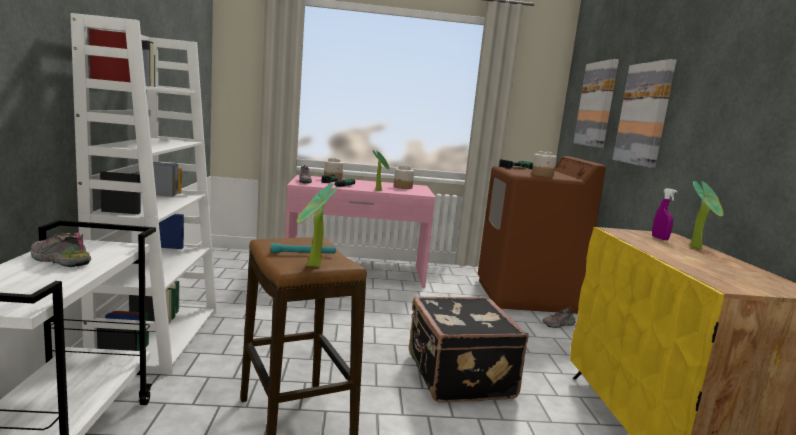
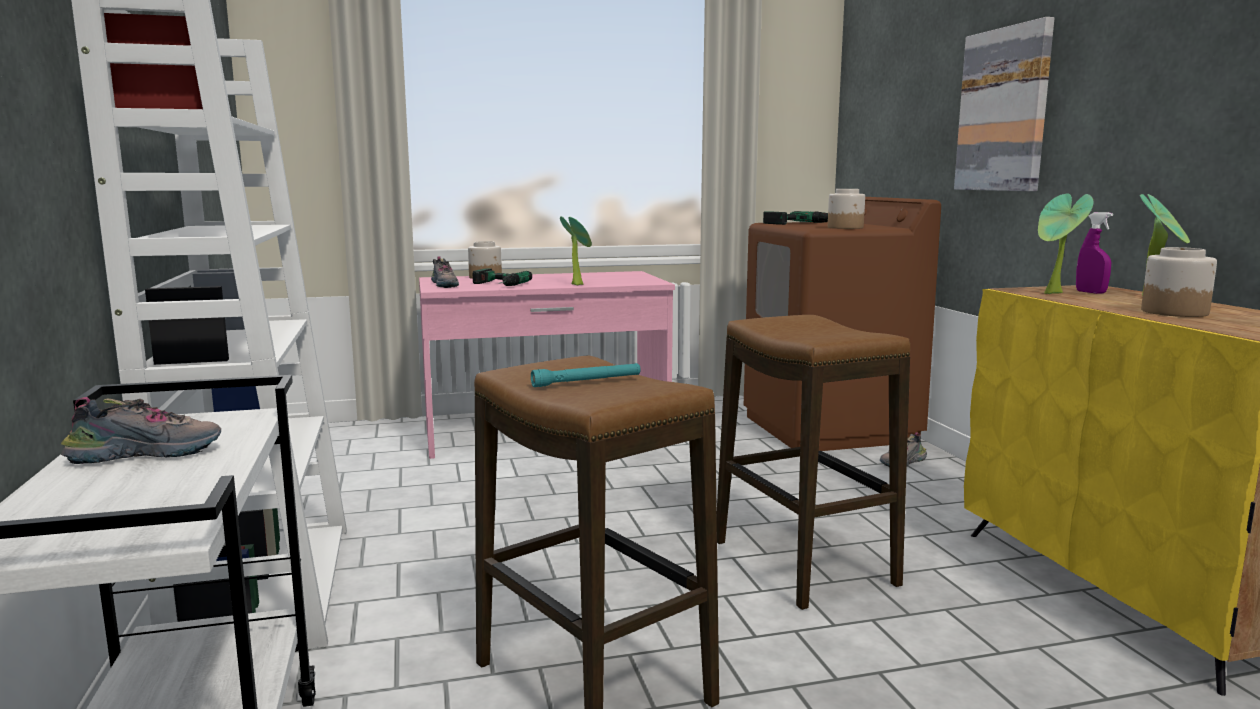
camera: 10 degrees left, 0 degrees up
shoe [30,232,91,267] -> shoe turned 150 degrees clockwise [61,397,221,464]
potted plant [297,184,338,267] -> potted plant moved to [1038,193,1094,294]
jar [394,166,414,189] -> jar moved to [1141,247,1217,317]
black suitcase [409,296,528,403] -> stool [717,315,910,610]
picture [573,59,619,148] -> none

